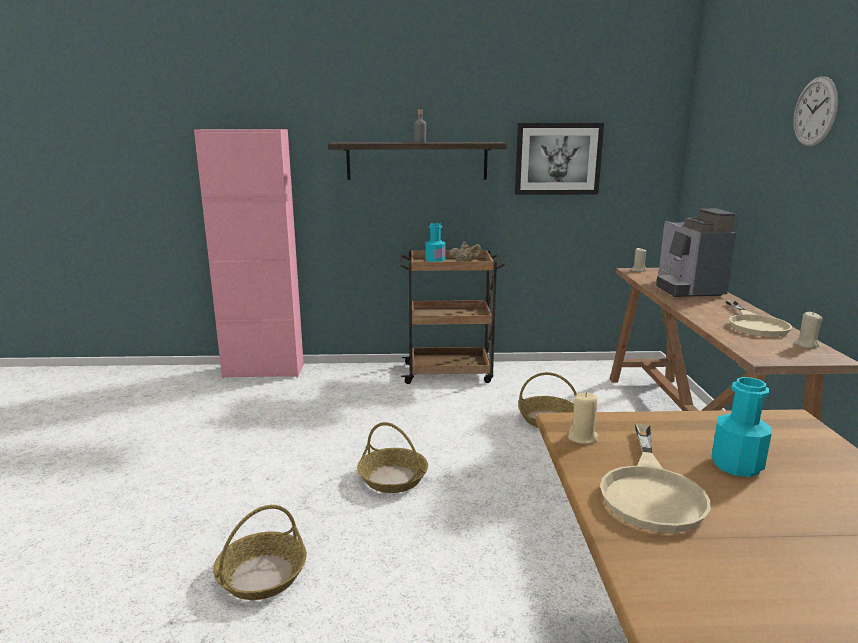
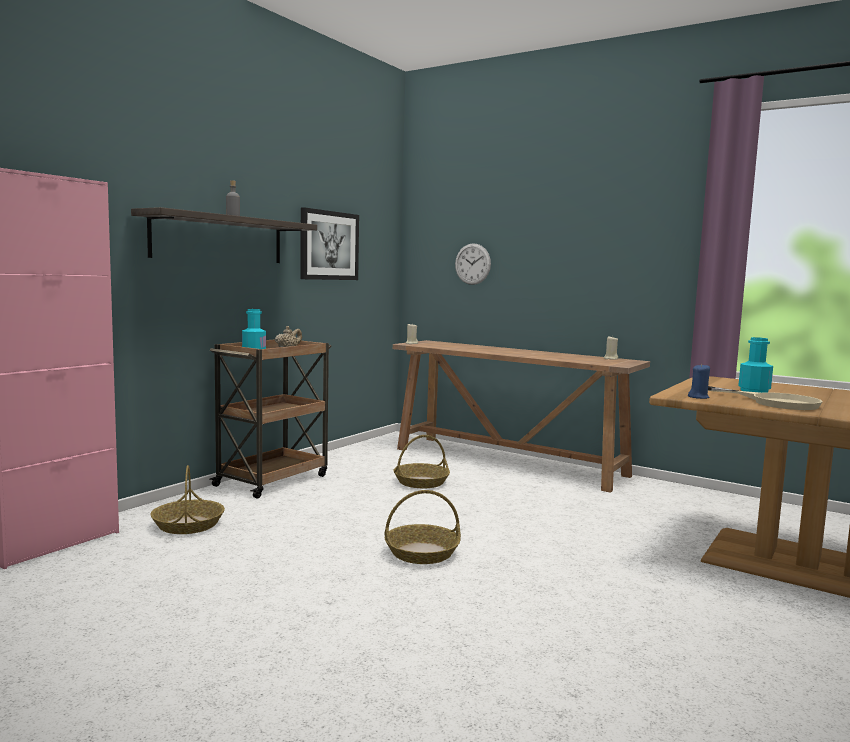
camera: 55 degrees left, 10 degrees down
basket [213,505,307,600] -> basket moved to [150,465,225,534]
beige candle [568,392,598,444] -> blue candle [688,363,710,399]
coffee machine [656,209,737,297] -> none
beige frying pan [726,300,792,337] -> none
wall clock [793,76,838,147] -> wall clock moved to [455,243,491,285]

